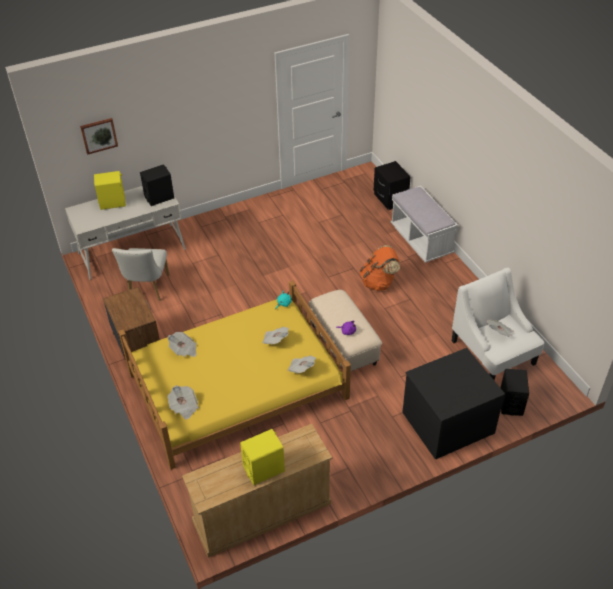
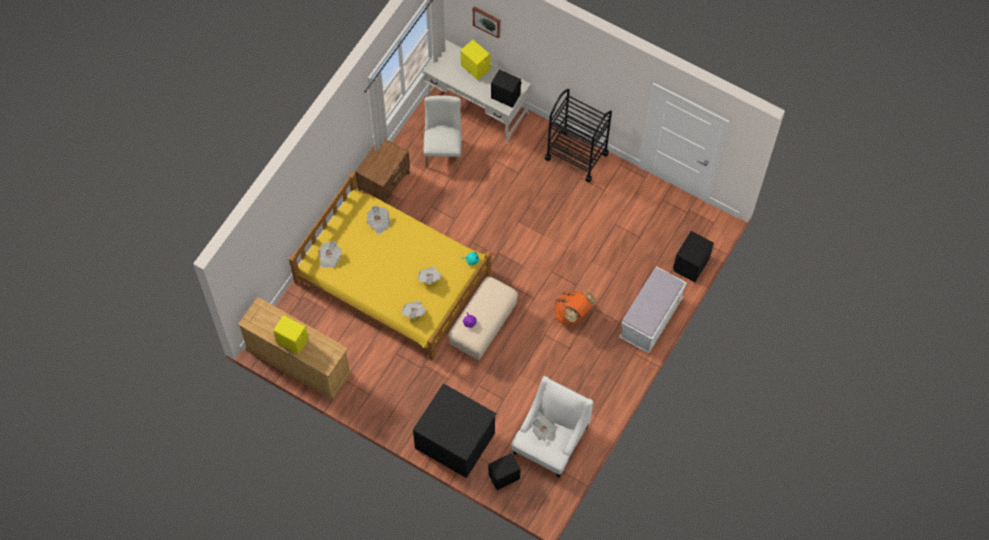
camera: 55 degrees right, 20 degrees up
white chair [112,248,170,301] -> white chair turned 120 degrees clockwise [424,95,462,169]
none -> black cart [545,89,612,182]

